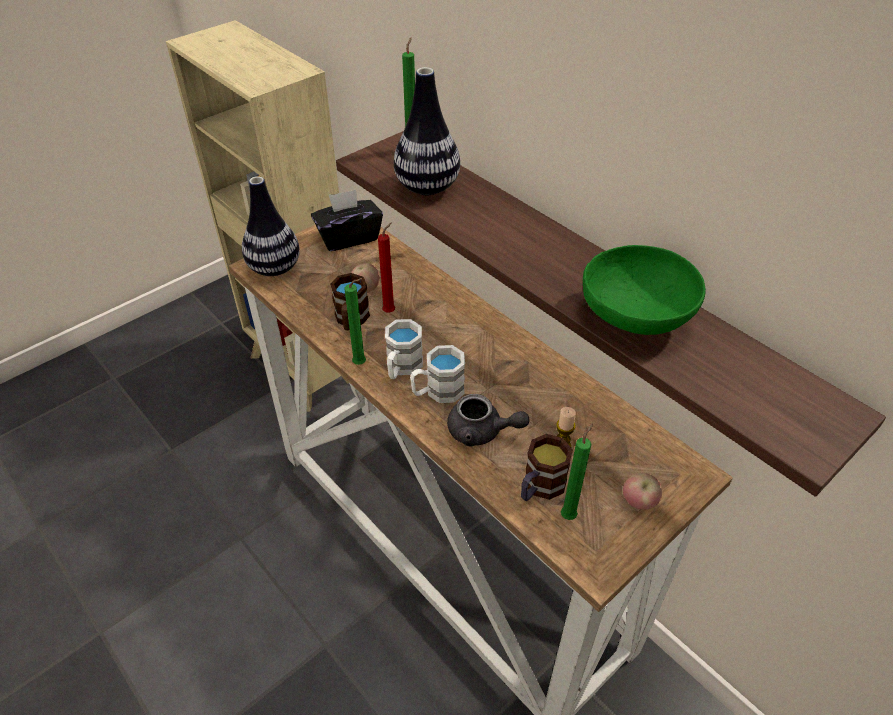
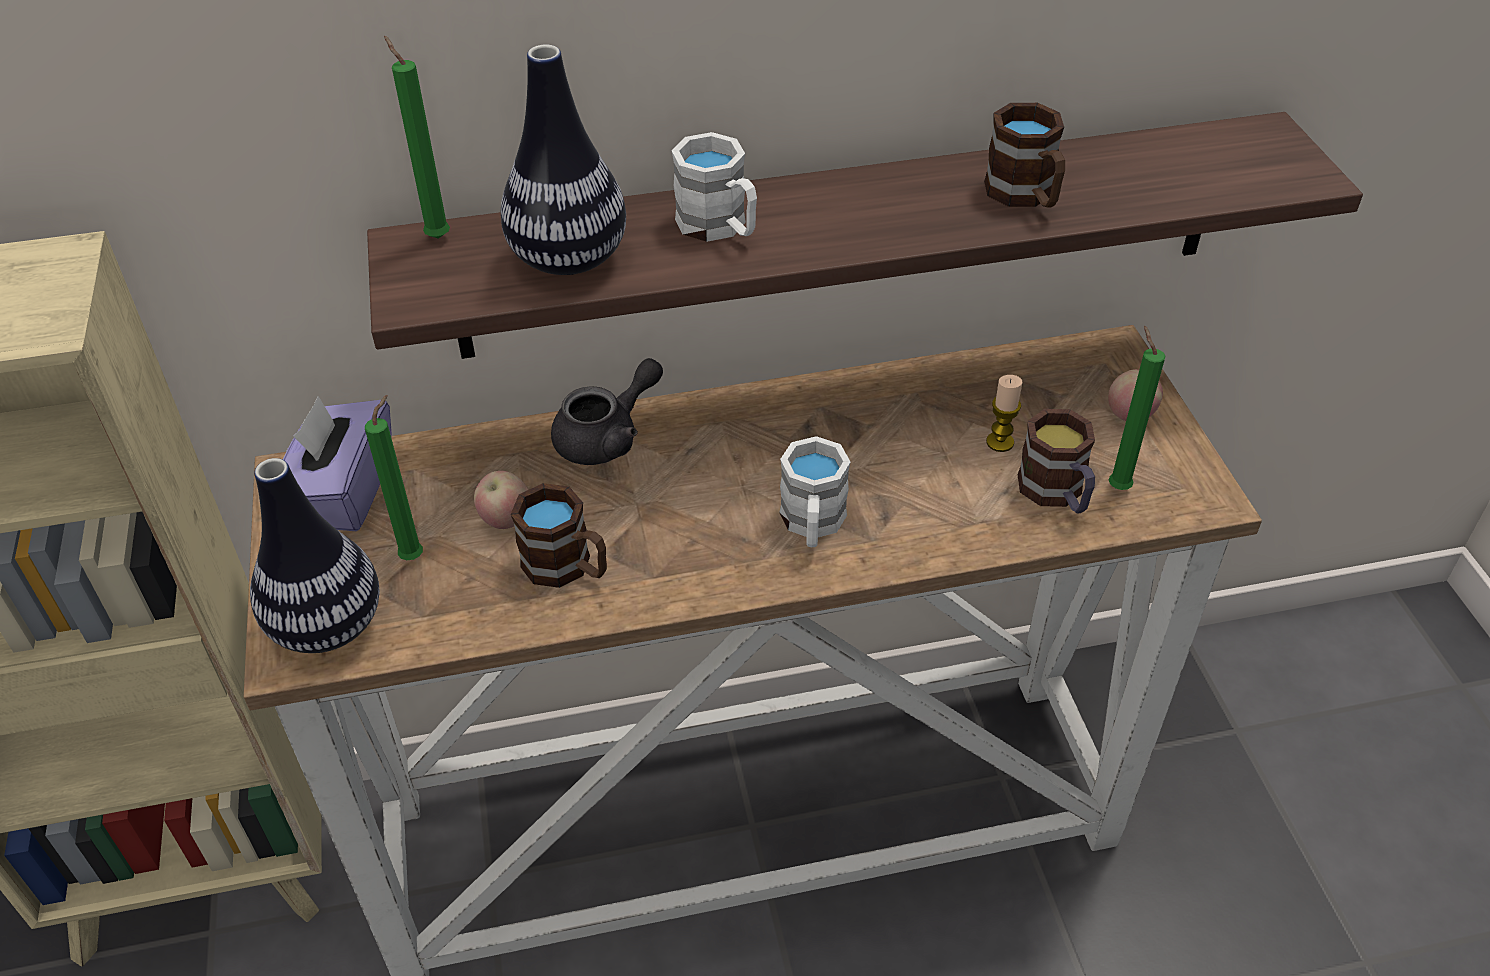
camera: 60 degrees left, 0 degrees up
black tissue box [311,190,383,251] -> purple tissue box [283,396,392,531]
green candle [344,278,366,365] -> green candle moved to [365,395,423,560]
red candle [378,222,395,313] -> none
white mug [385,319,423,379] -> white mug moved to [671,132,757,242]
grey teapot [447,394,529,447] -> grey teapot moved to [551,358,663,465]
green bowl [583,245,706,335] -> brown mug [984,103,1065,208]

